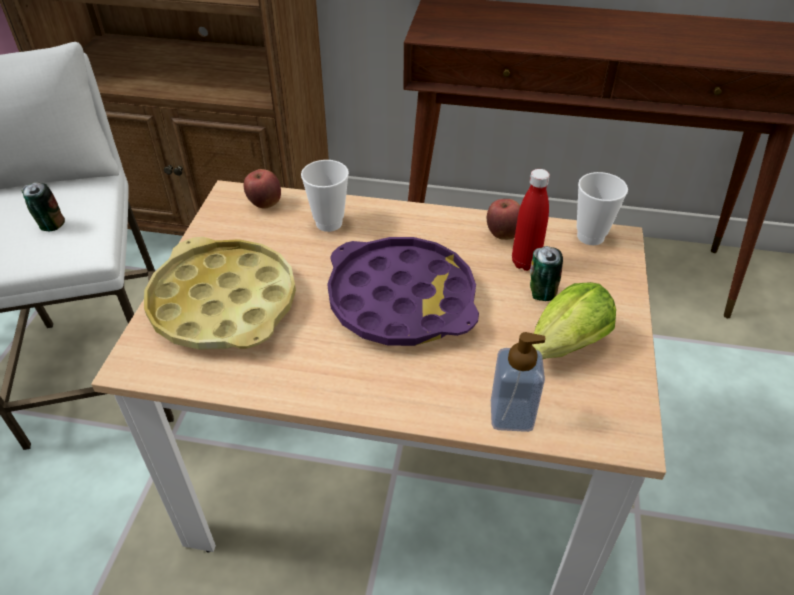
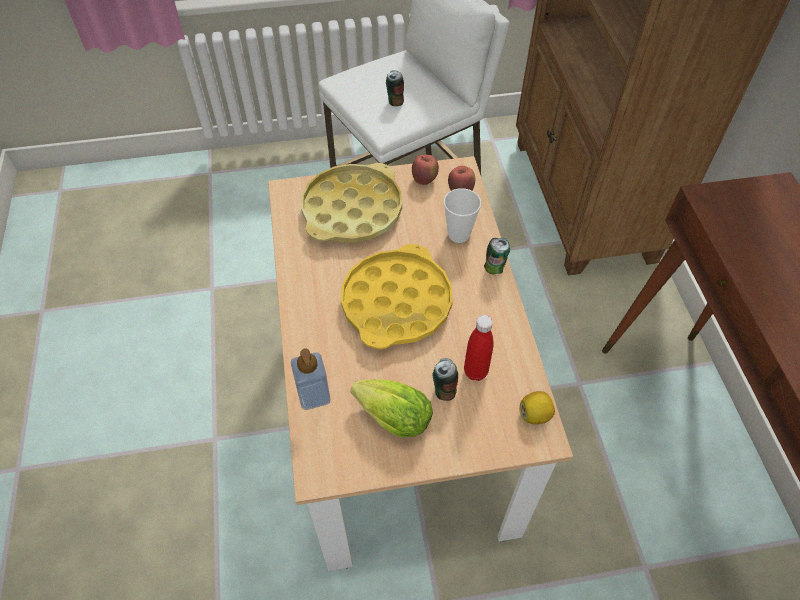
camera: 70 degrees right, 10 degrees up
purple tray [327,237,479,346] -> yellow tray [341,244,453,349]
apple [487,199,520,240] -> apple moved to [412,155,439,185]
cup [577,172,628,245] -> lemon [519,391,555,424]
none -> can [484,238,510,274]

